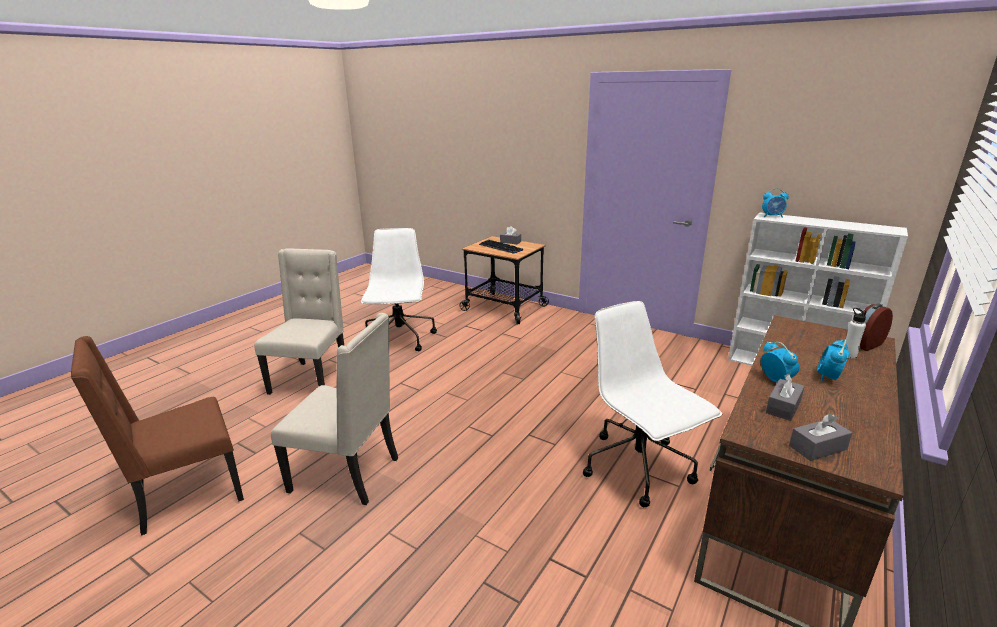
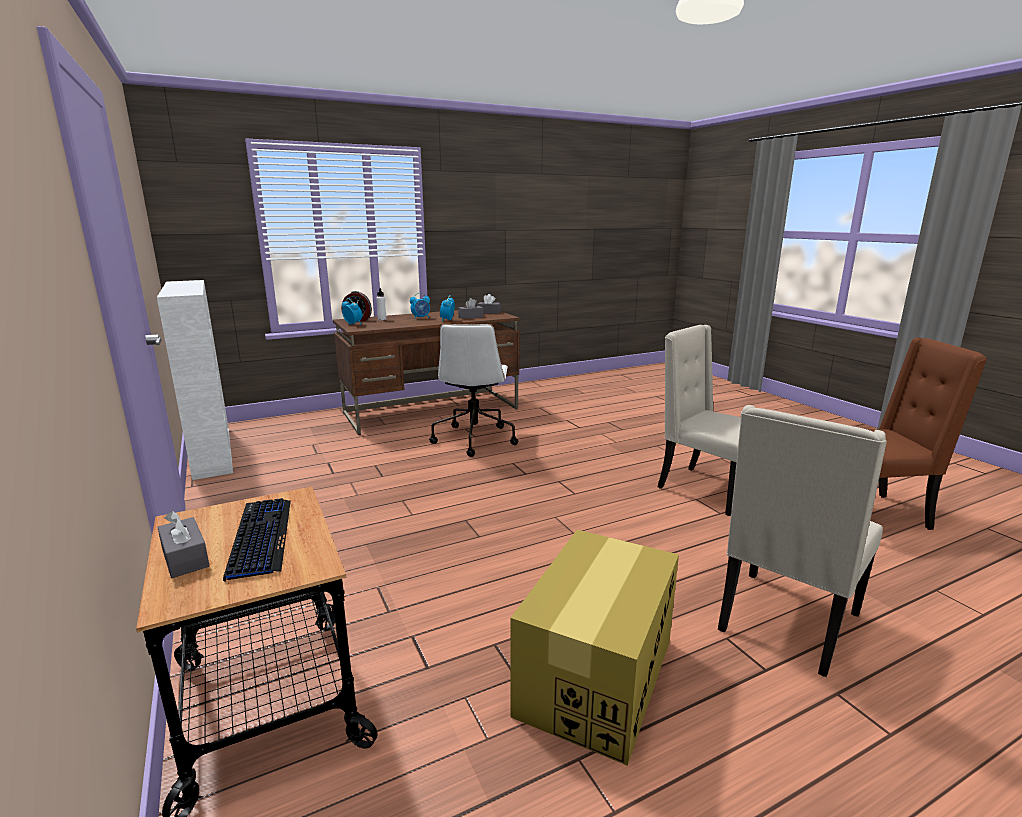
camera: 150 degrees left, 5 degrees down
white office chair [361,228,437,351] -> cardboard box [510,530,679,766]
alarm clock [762,188,789,218] -> alarm clock moved to [342,298,362,324]

